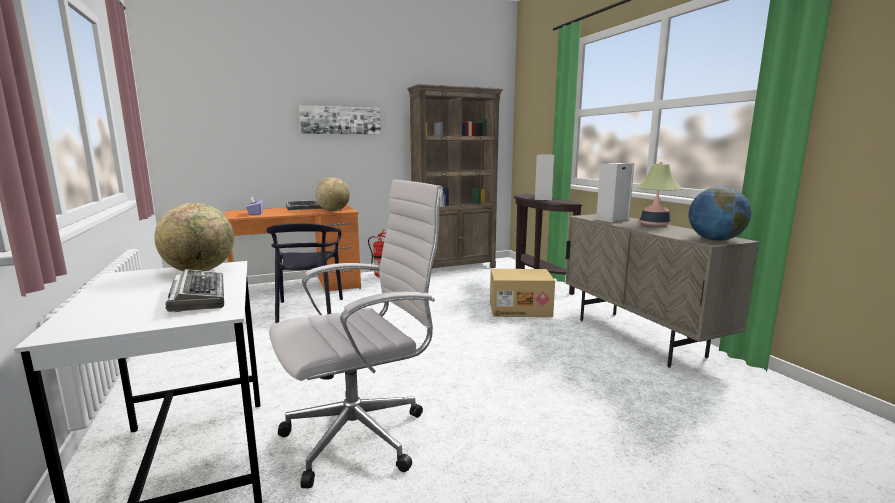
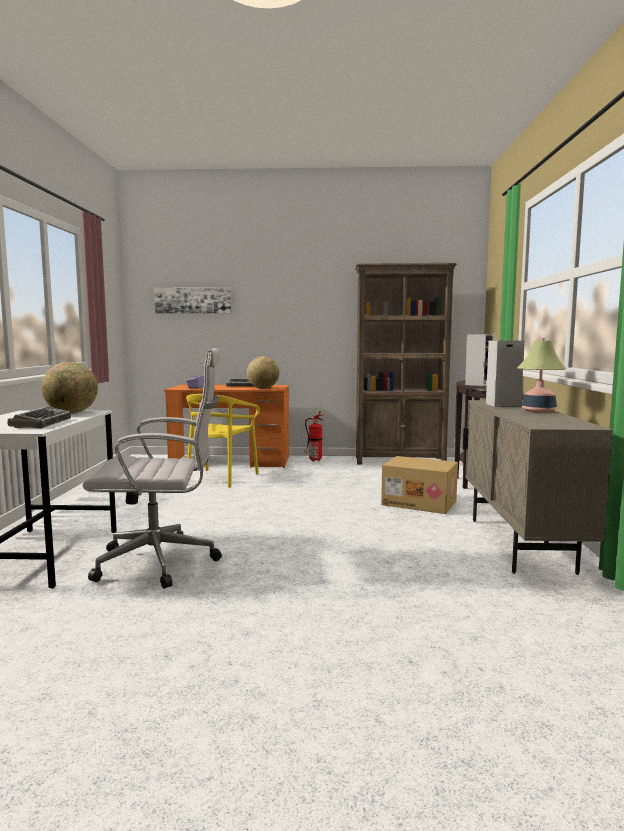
camera: 25 degrees right, 5 degrees down
black chair [266,223,343,323] -> yellow chair [186,394,260,488]
picture [299,105,381,135] -> picture moved to [154,287,231,314]
globe [688,187,751,241] -> none

